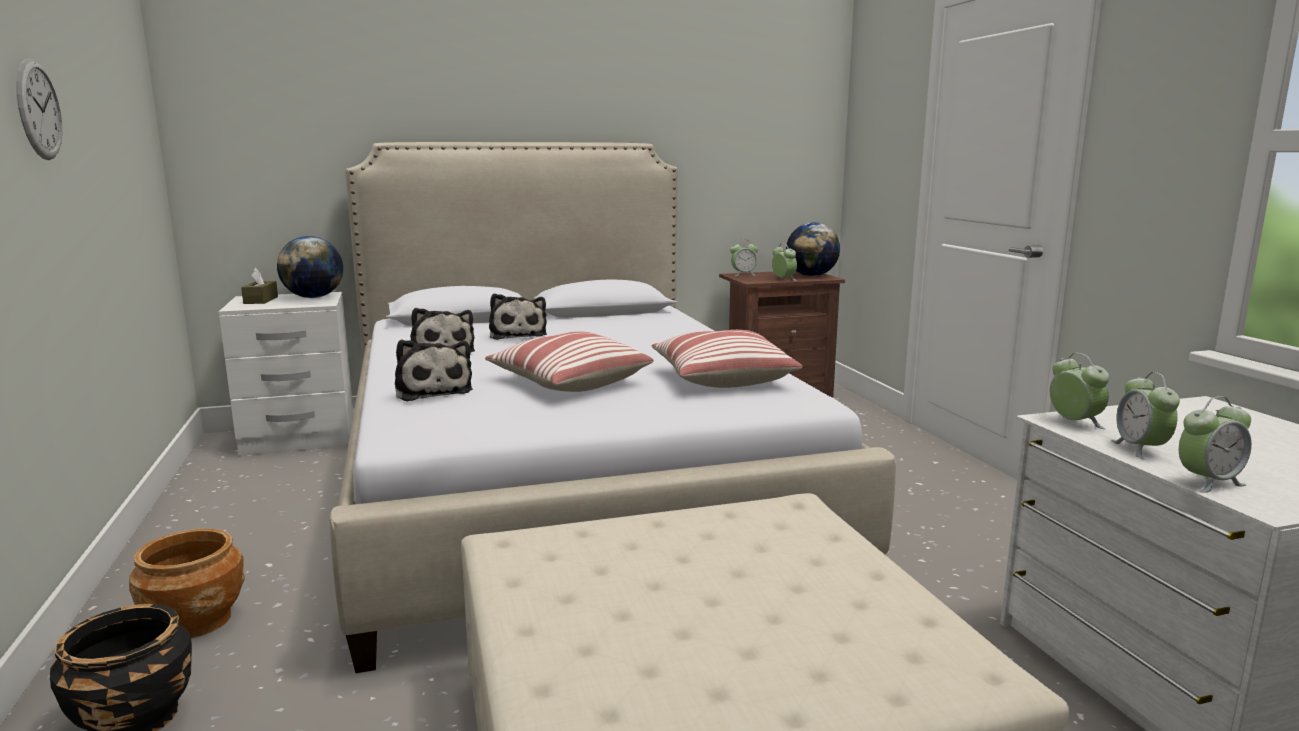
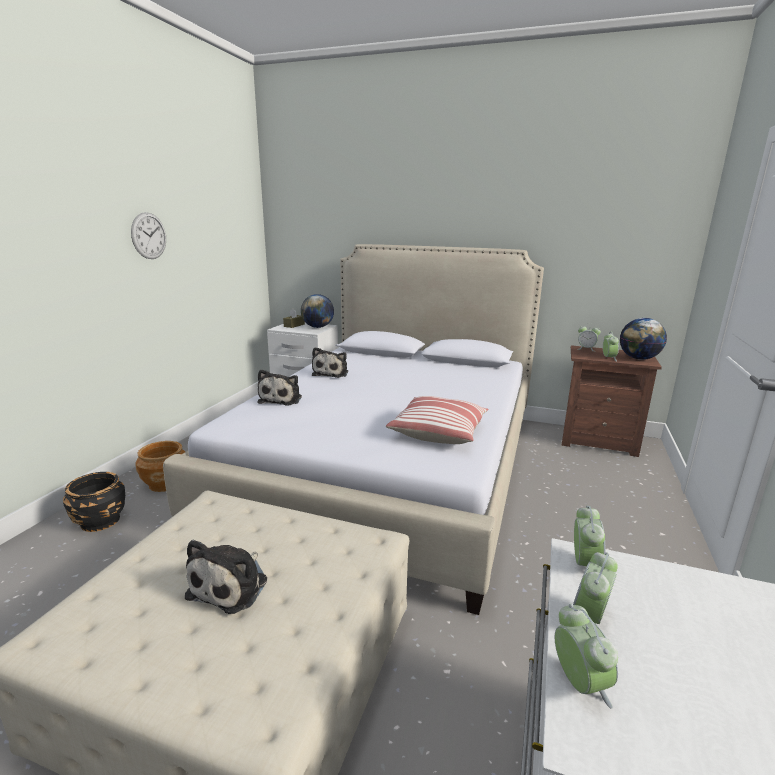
camera: 35 degrees right, 5 degrees up
pillow [485,331,653,392] -> none
plush toy [489,293,547,340] -> plush toy moved to [185,539,267,614]
alarm clock [1179,396,1252,493] -> alarm clock turned 120 degrees counterclockwise [555,604,618,708]

